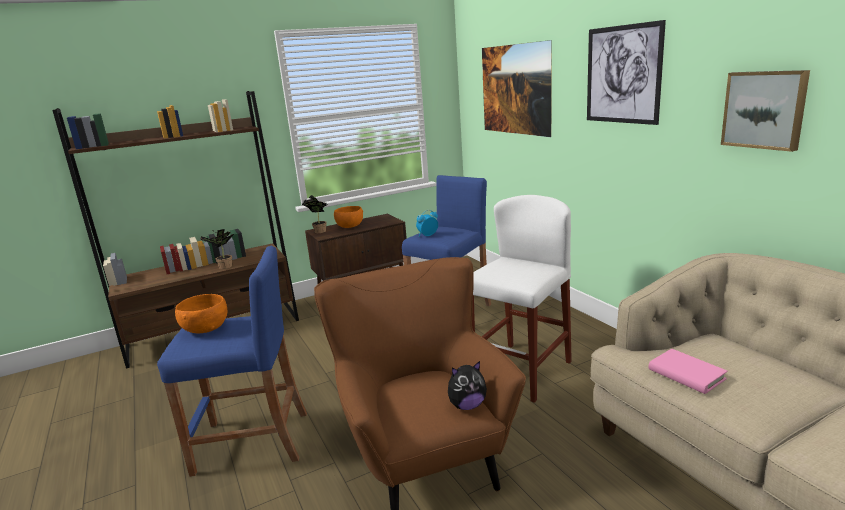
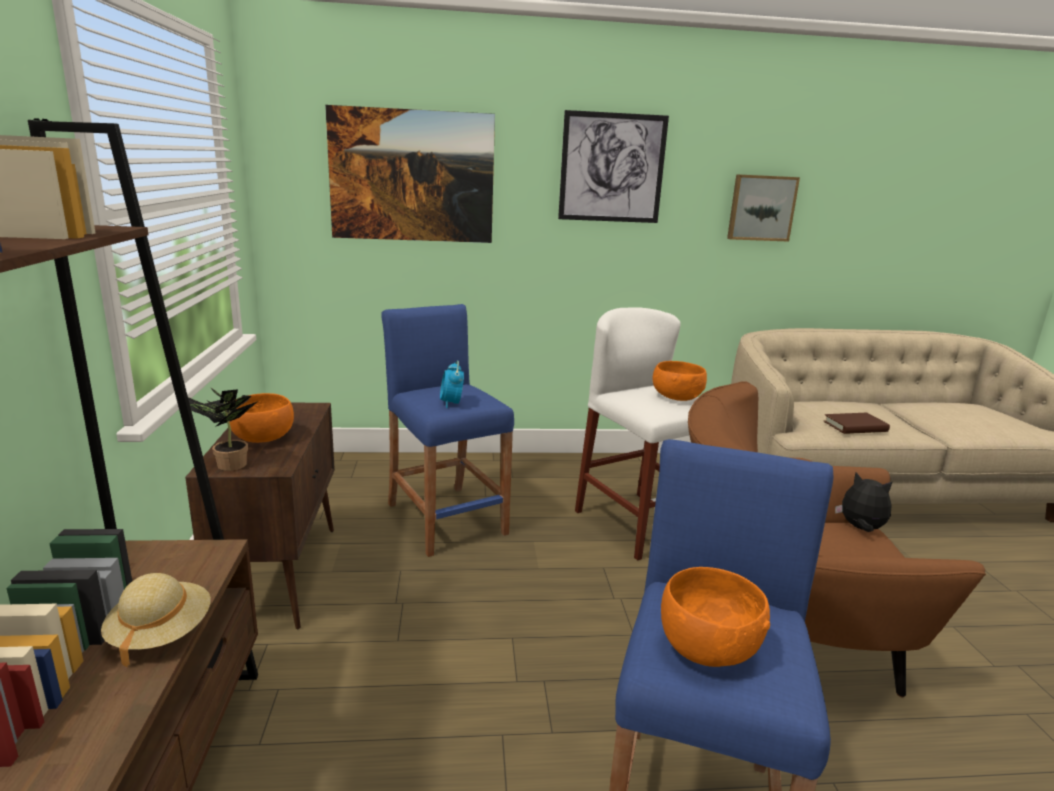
camera: 70 degrees left, 0 degrees up
potted plant [200,229,234,269] -> beige hat [101,573,211,668]
plush toy [448,361,487,410] -> plush toy turned 60 degrees counterclockwise [835,472,892,532]
pink book [648,349,728,394] -> brown book [823,413,890,434]
none -> orange bowl [653,361,707,401]

